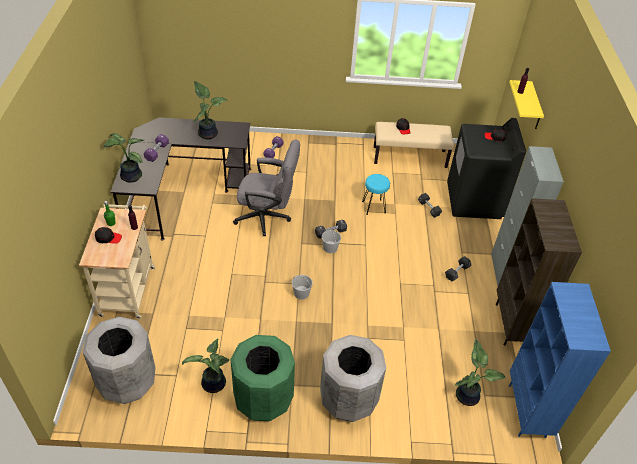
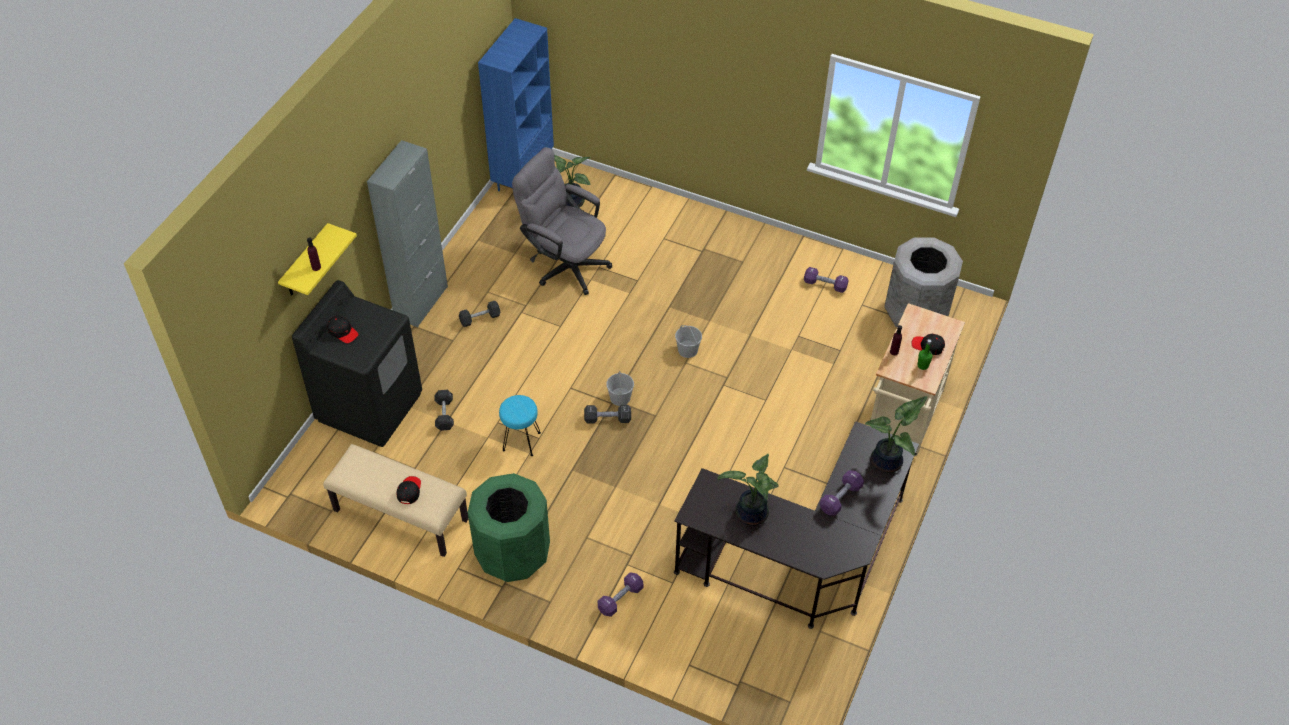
camera: 155 degrees left, 5 degrees up
potted plant [182,338,229,393] -> purple dumbbell [804,267,849,293]
green trash can [231,335,295,421] -> green trash can moved to [467,473,550,582]
grey office chair [233,140,300,236] -> grey office chair moved to [512,147,612,295]
grey trash can [320,335,386,422] -> none
brown bookcase [496,198,582,346] -> none

